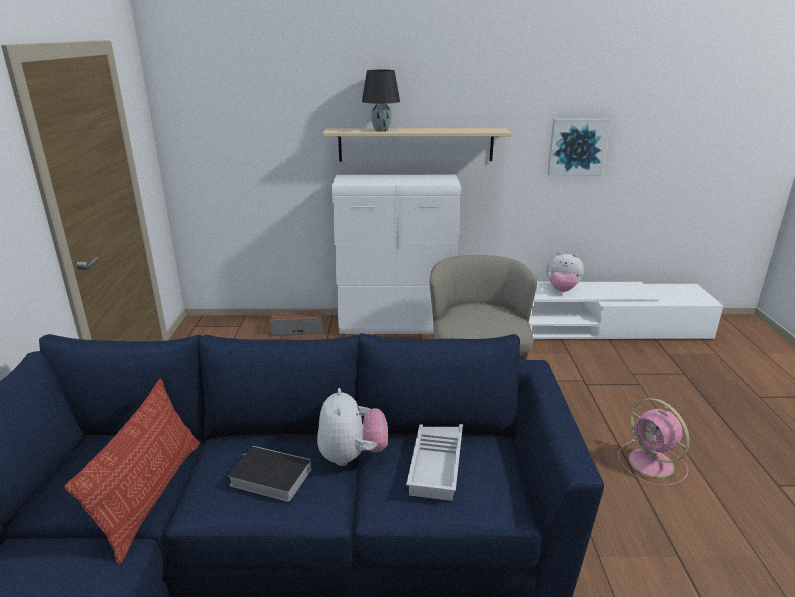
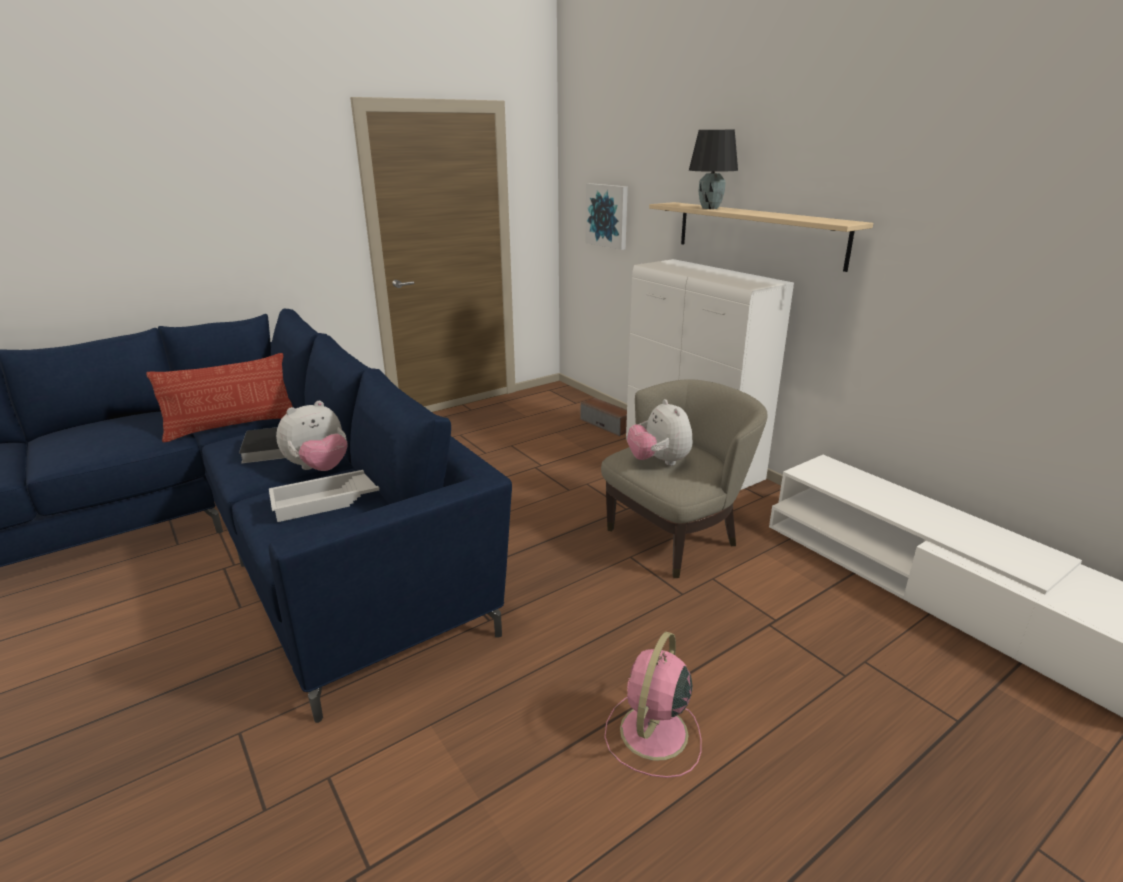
camera: 55 degrees right, 0 degrees up
plush toy [546,252,584,292] -> plush toy moved to [627,399,693,466]
picture [547,119,611,175] -> picture moved to [585,183,628,250]

